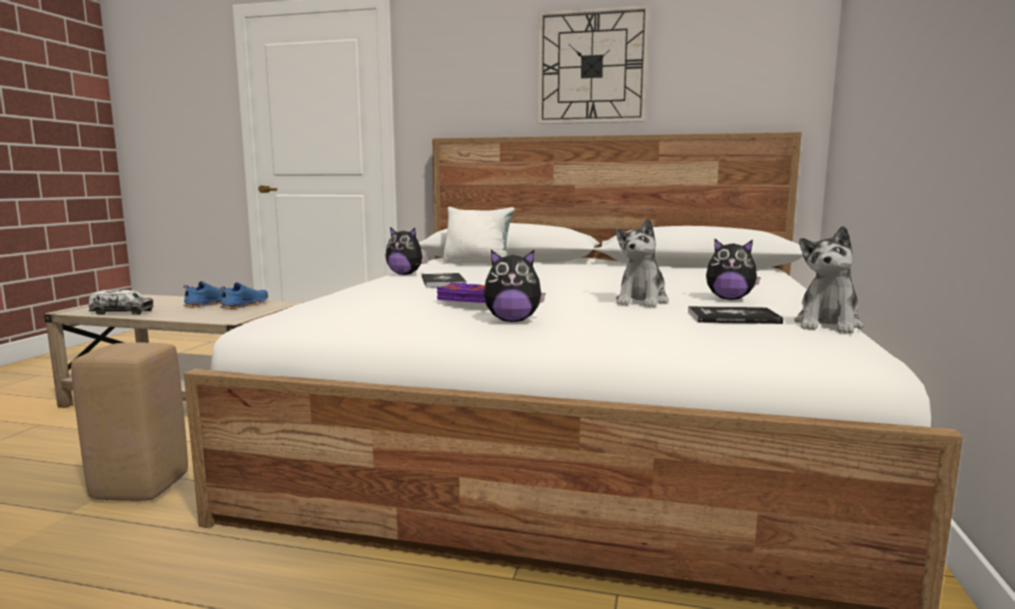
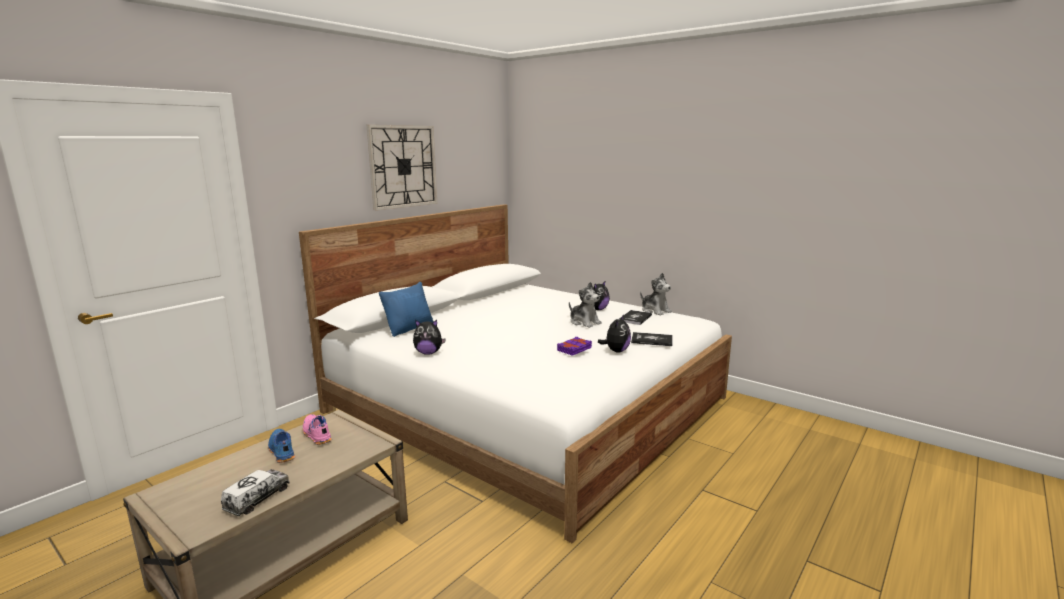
camera: 65 degrees left, 5 degrees up
beige stool [71,343,188,501] -> none
blue shoe [220,282,268,309] -> pink shoe [303,414,332,445]
plush toy [385,227,429,275] -> plush toy turned 45 degrees clockwise [413,320,446,355]
book [422,273,467,288] -> book moved to [631,332,673,346]
white pillow [443,207,515,264] -> blue pillow [379,282,434,337]

